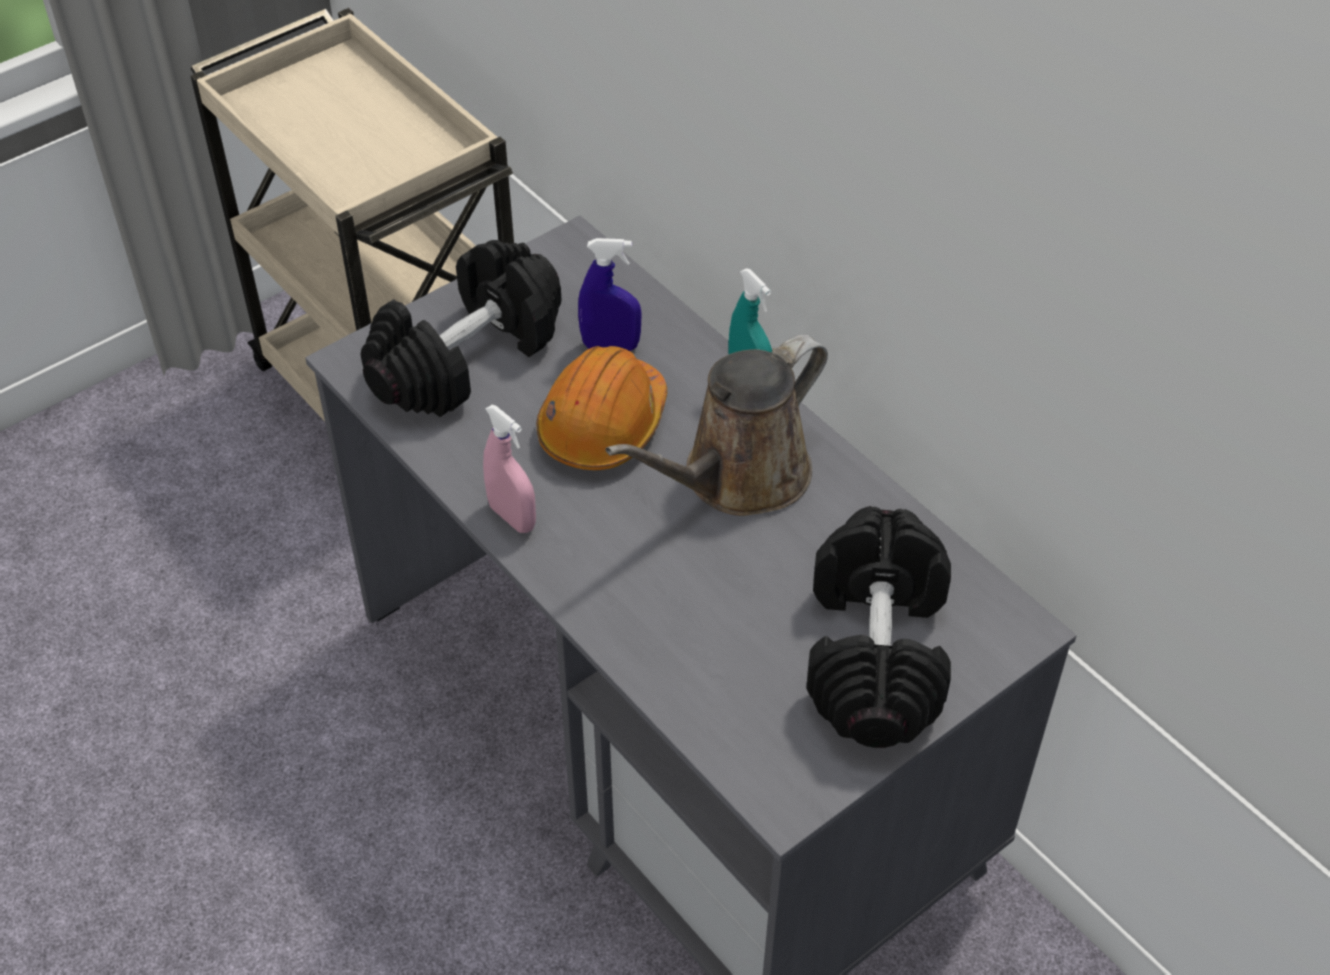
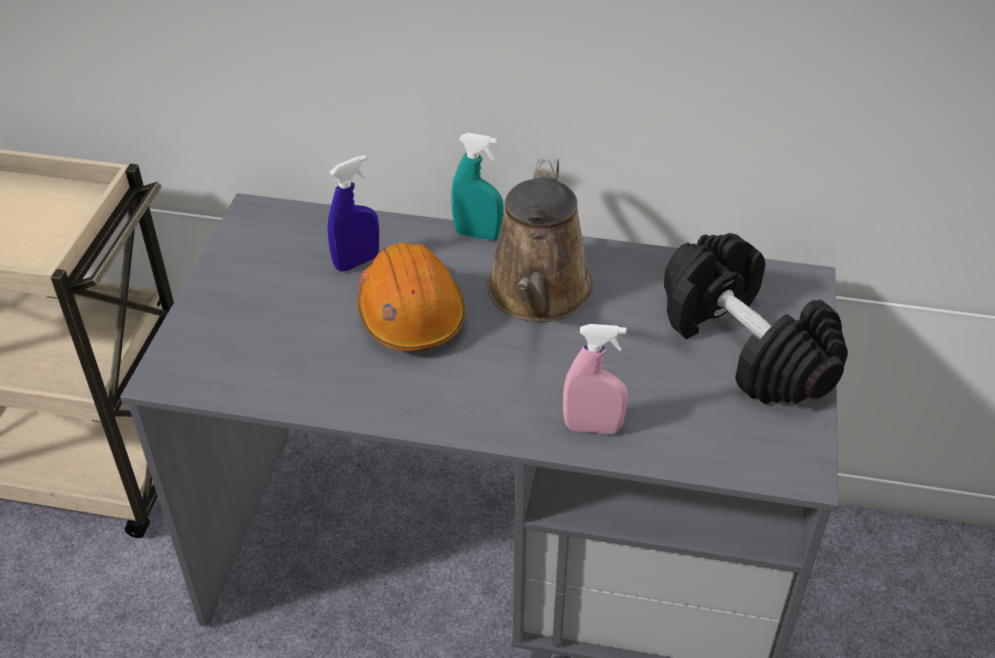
camera: 40 degrees left, 5 degrees down
black dumbbell [360,240,561,417] -> none
pink spray bottle [483,405,536,533] -> pink spray bottle moved to [563,324,628,434]

